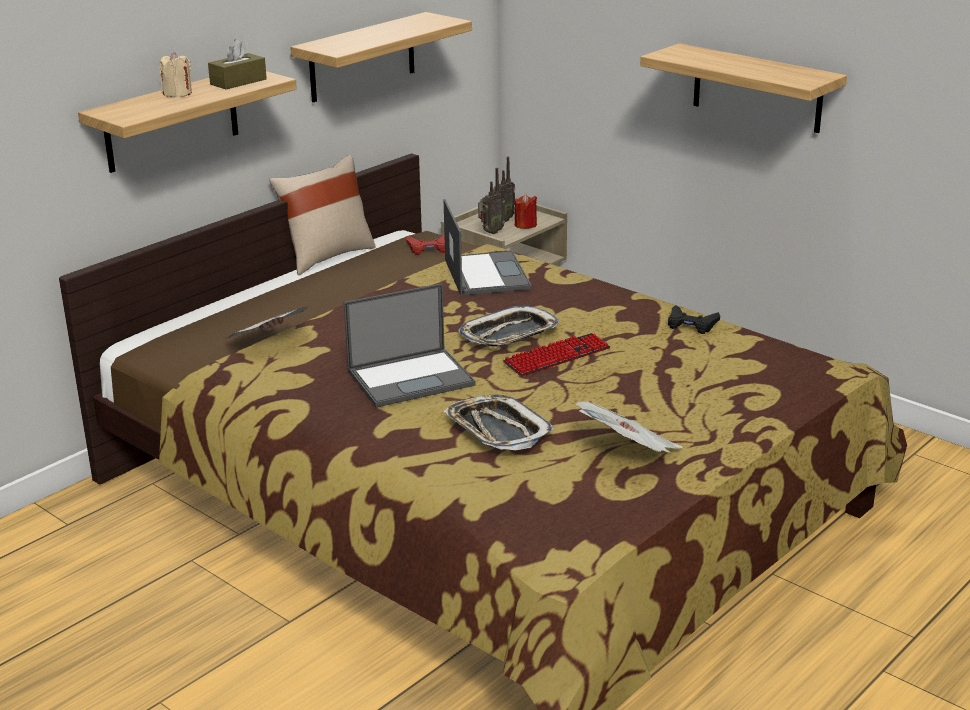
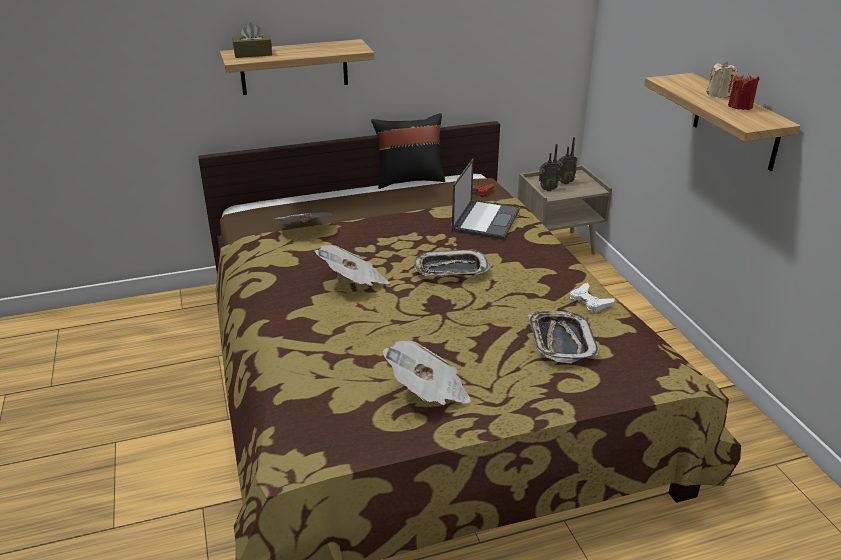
camera: 30 degrees right, 5 degrees up
beige candle [159,52,192,97] -> beige candle moved to [706,61,737,98]
brown tissue box [208,39,267,89] -> brown tissue box moved to [232,23,272,58]
beige pillow [269,154,376,275] -> black pillow [371,113,445,189]
shelf [290,12,472,102] -> none
laptop [344,283,476,408] -> newspaper [315,245,390,286]
tray [444,395,554,450] -> tray moved to [528,311,599,363]
keyboard [503,333,610,376] -> none
red candle [515,193,537,229] -> red candle moved to [728,72,760,110]
black game controller [668,305,720,334] -> white game controller [570,283,615,313]

